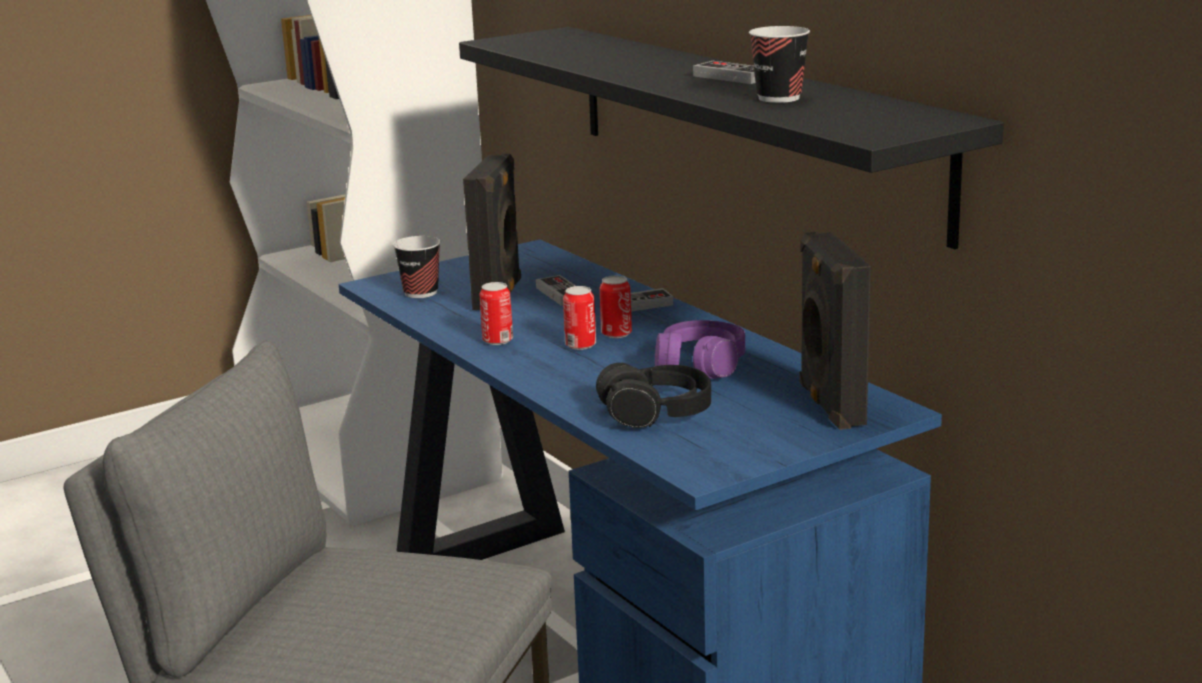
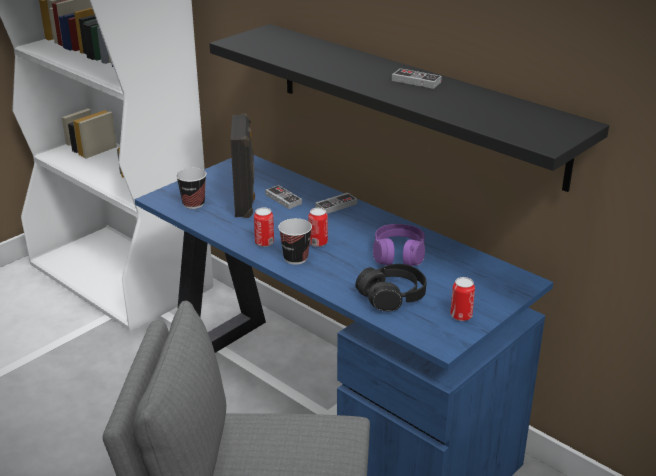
camera: 15 degrees left, 10 degrees up
can [600,276,632,338] -> can moved to [450,277,475,321]
cup [749,26,810,103] -> cup moved to [278,218,312,265]
black speaker [799,232,871,430] -> none

